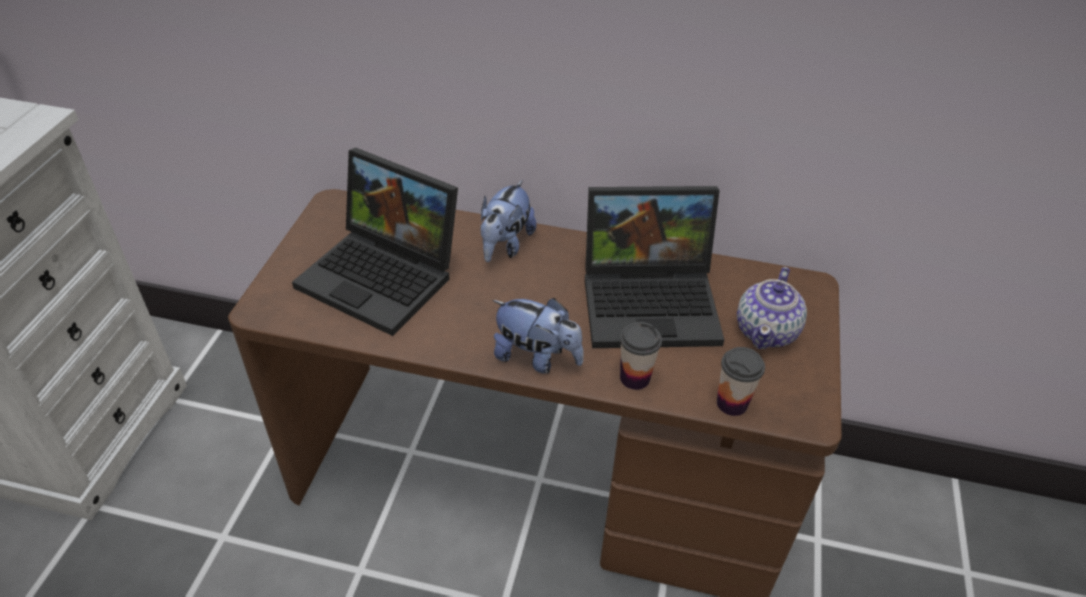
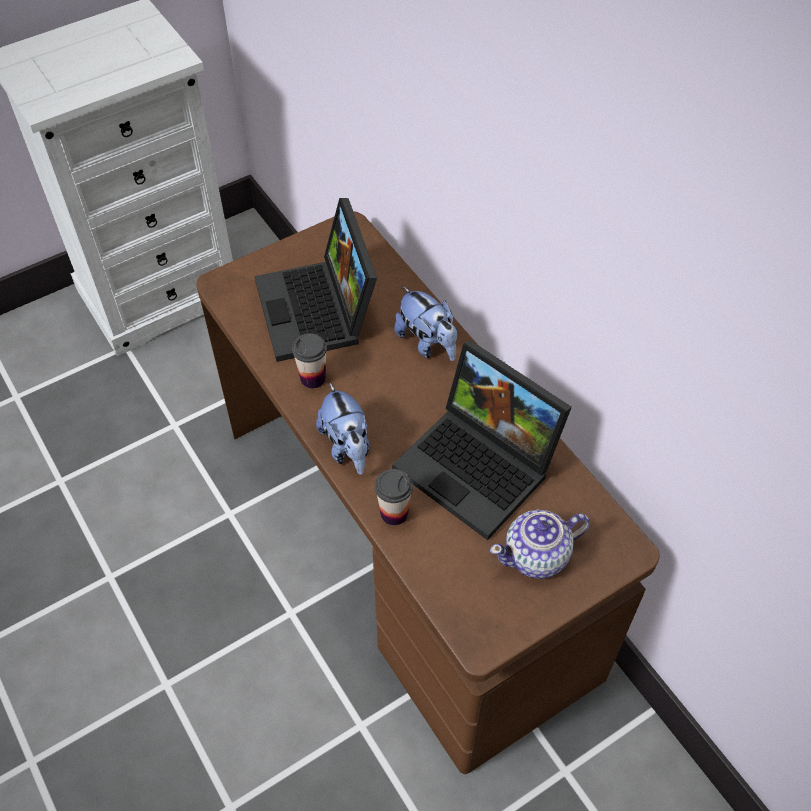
camera: 45 degrees right, 10 degrees up
plush toy [480,180,536,262] -> plush toy turned 105 degrees counterclockwise [394,286,457,361]
cup [717,347,765,416] -> cup moved to [292,333,327,389]

